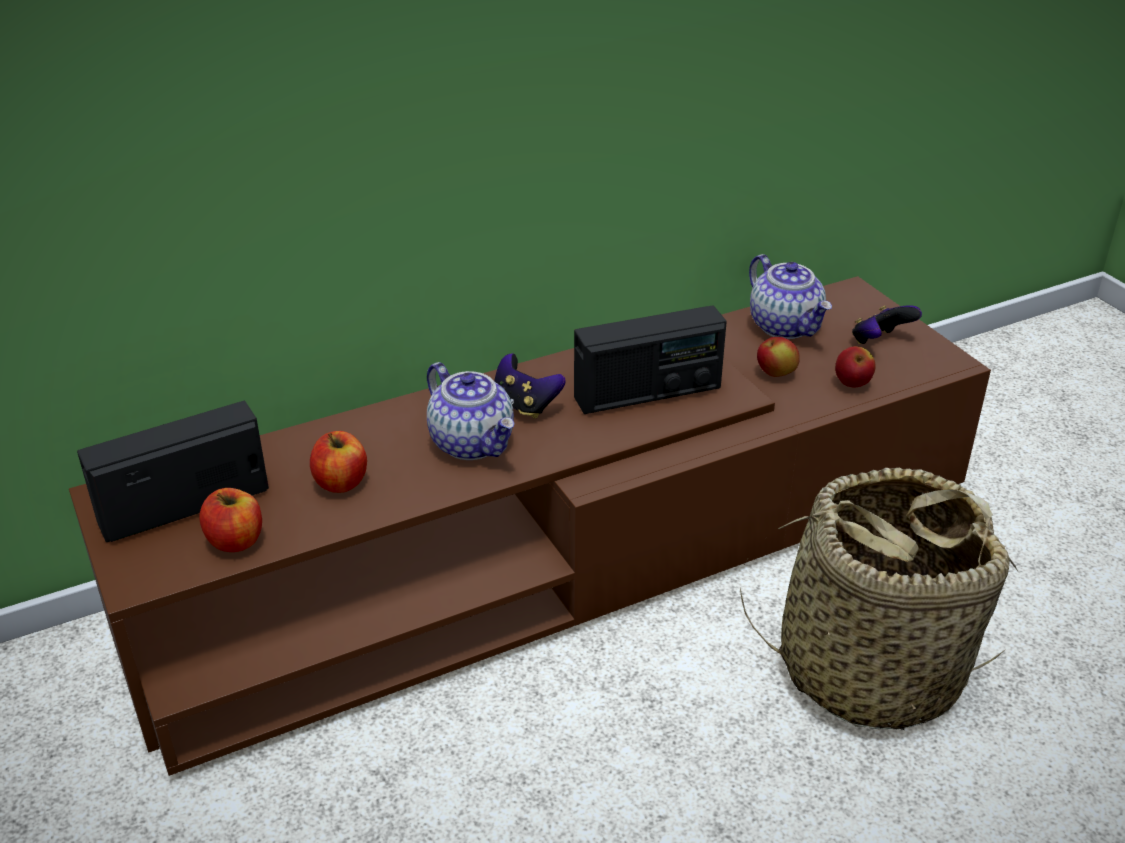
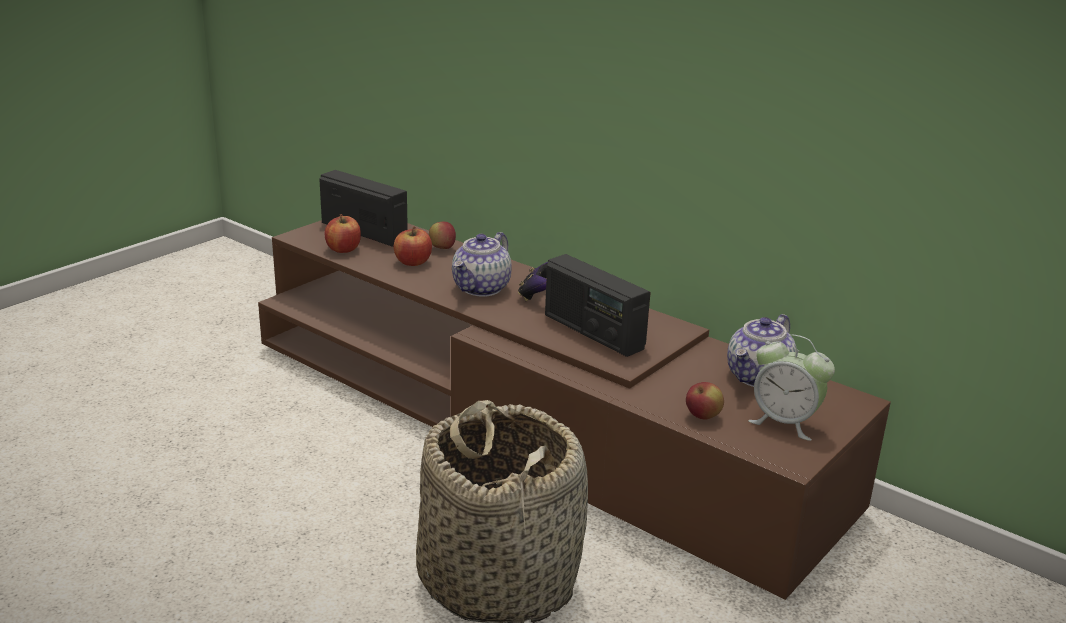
camera: 65 degrees right, 10 degrees down
apple [757,337,800,377] -> apple moved to [429,222,456,249]
game controller [852,305,922,344] -> alarm clock [748,335,835,441]

